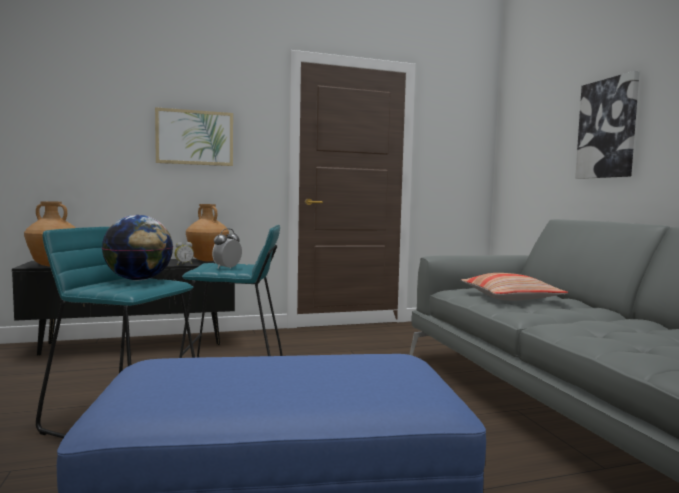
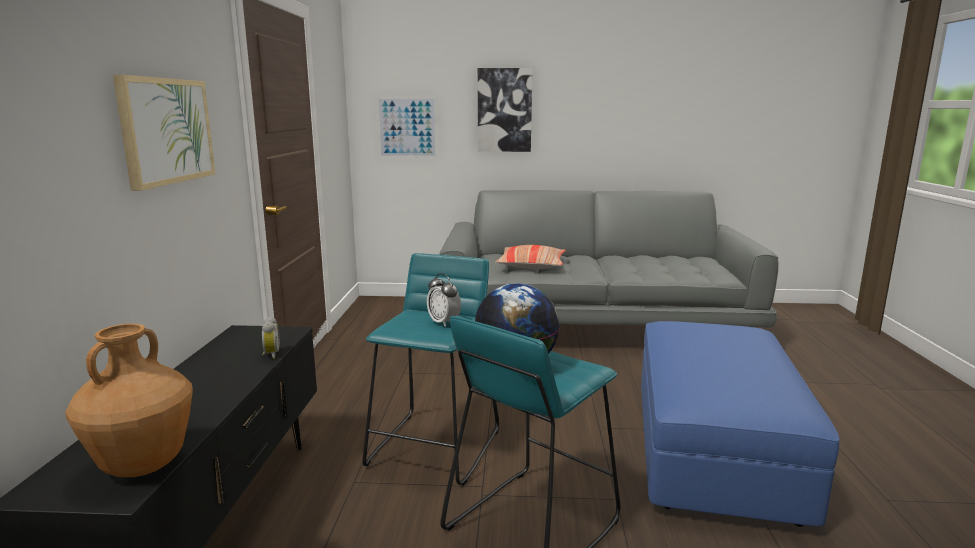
camera: 70 degrees left, 10 degrees up
brown vase [186,204,229,261] -> none
none -> picture [377,97,437,158]

